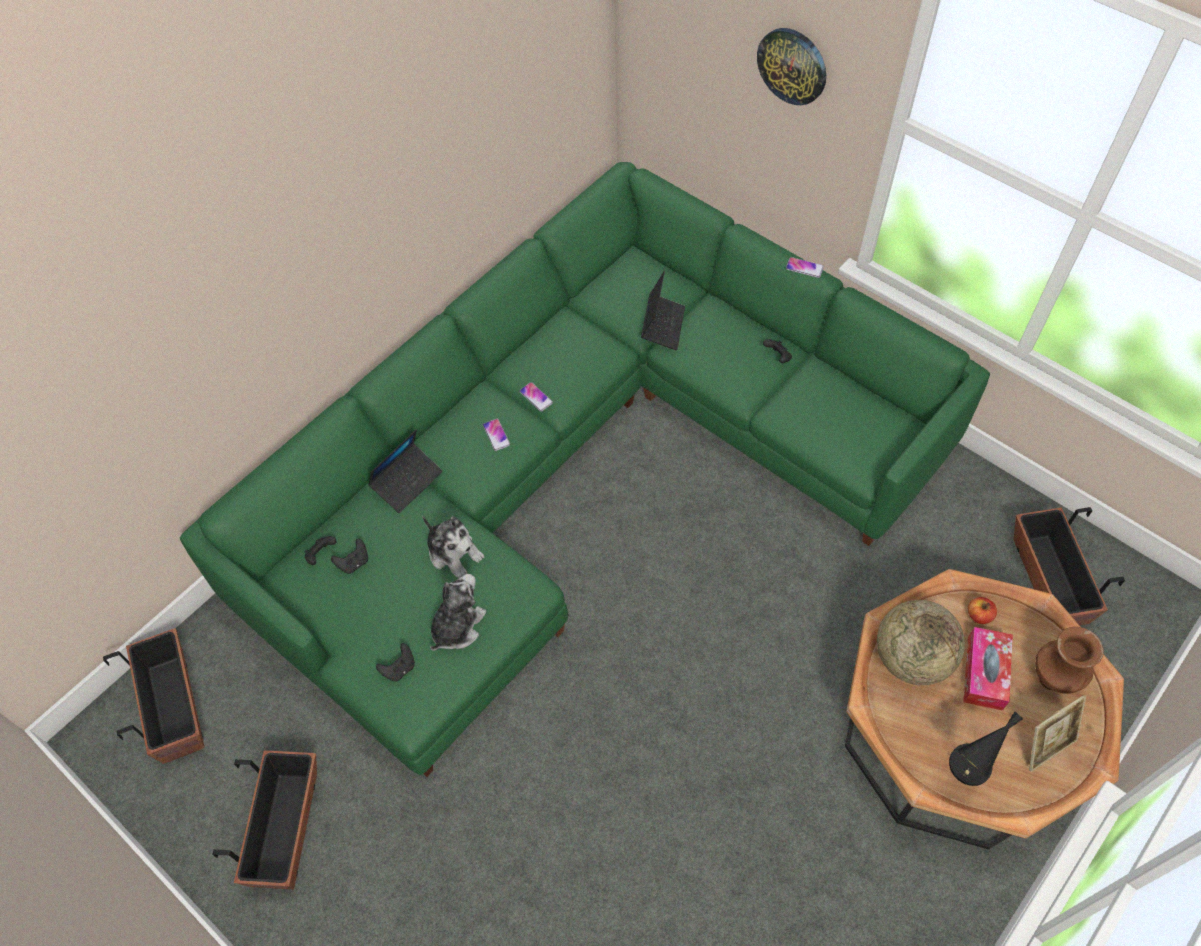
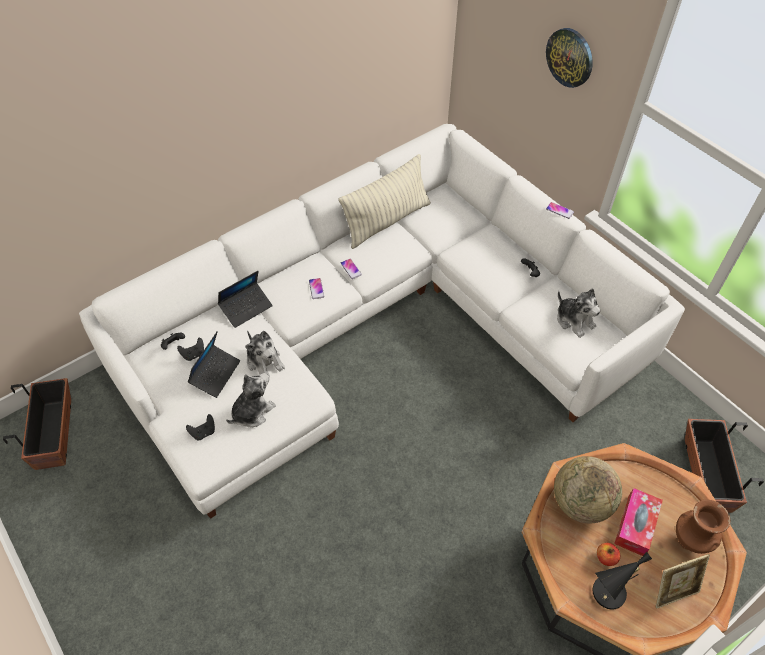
camera: 10 degrees right, 5 degrees down
green sofa [180,162,990,777] -> white sofa [79,124,685,519]
planter [212,750,317,889] -> none
laptop [641,271,685,350] -> laptop moved to [187,331,240,398]
apple [968,597,997,624] -> apple moved to [597,543,620,566]
none -> pillow [339,154,431,249]
none -> plush toy [557,288,601,338]

